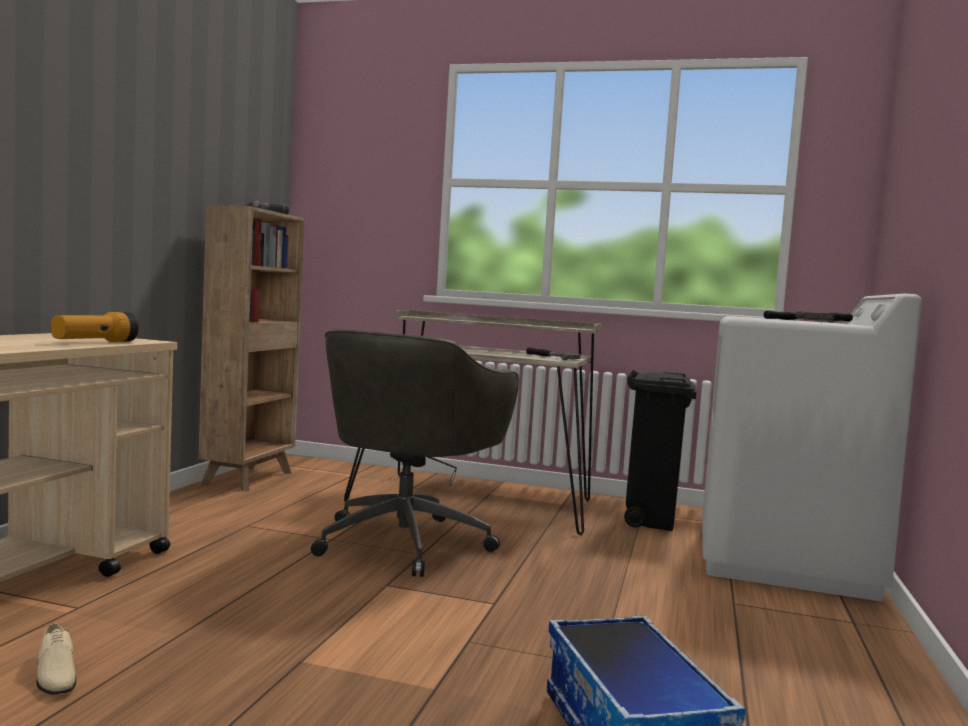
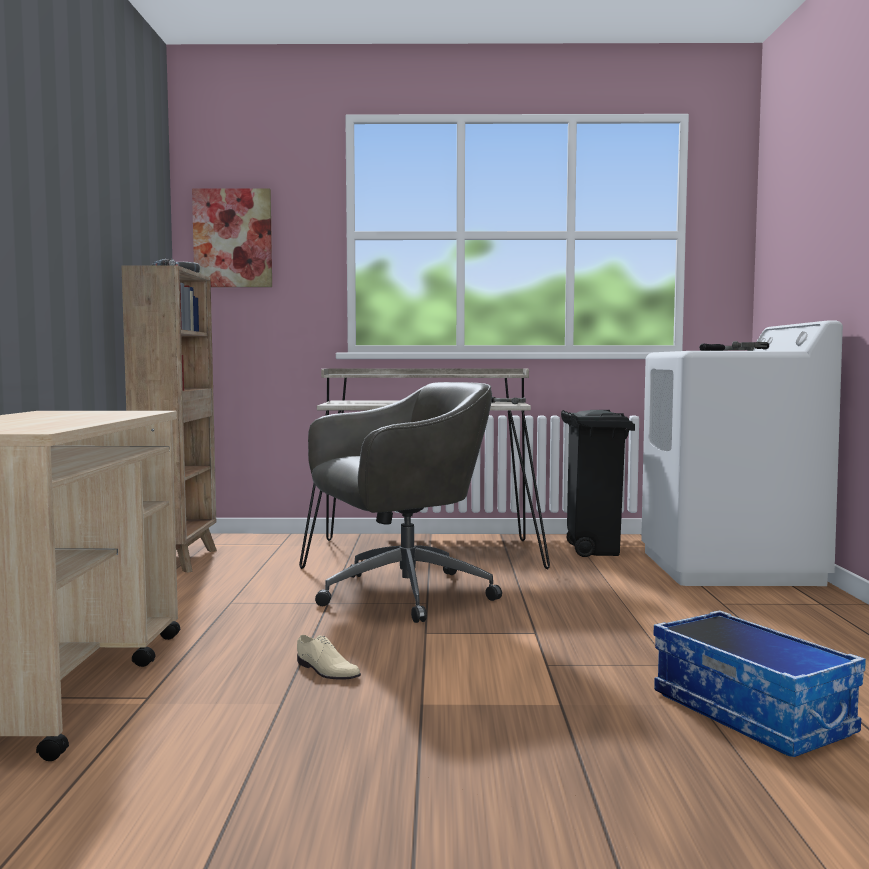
camera: 15 degrees left, 0 degrees up
beige shoe [36,623,76,695] -> beige shoe moved to [297,635,361,679]
flashlight [51,312,139,342] -> none
grey office chair [311,329,519,577] -> grey office chair turned 120 degrees counterclockwise [308,382,502,623]
none -> picture [192,188,272,287]

